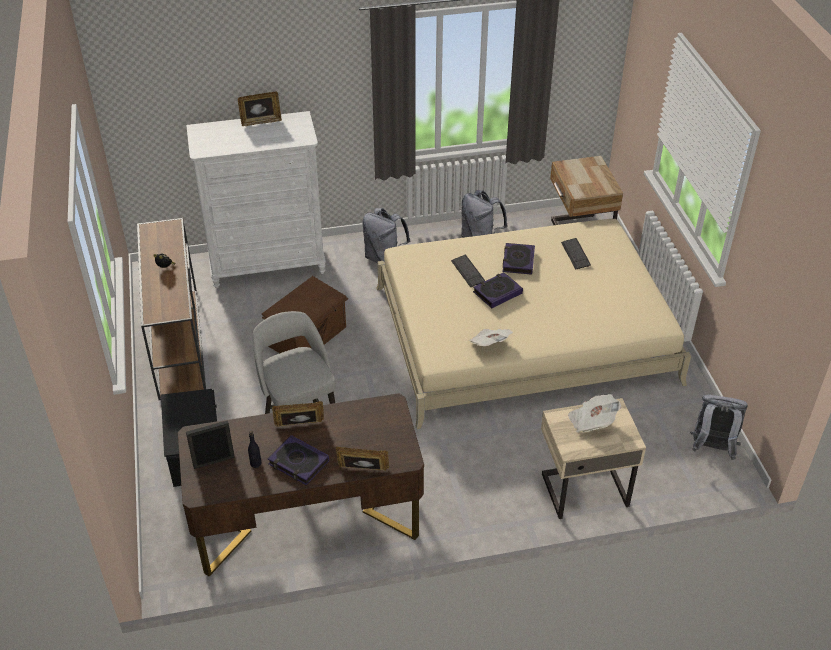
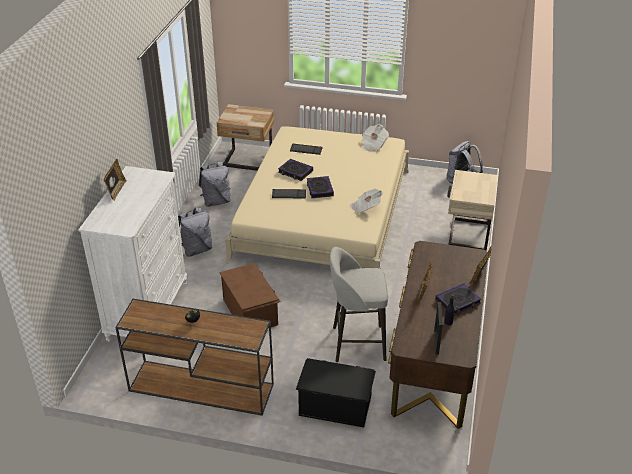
camera: 65 degrees left, 5 degrees down
newspaper [568,394,621,433] -> newspaper moved to [362,124,389,151]

